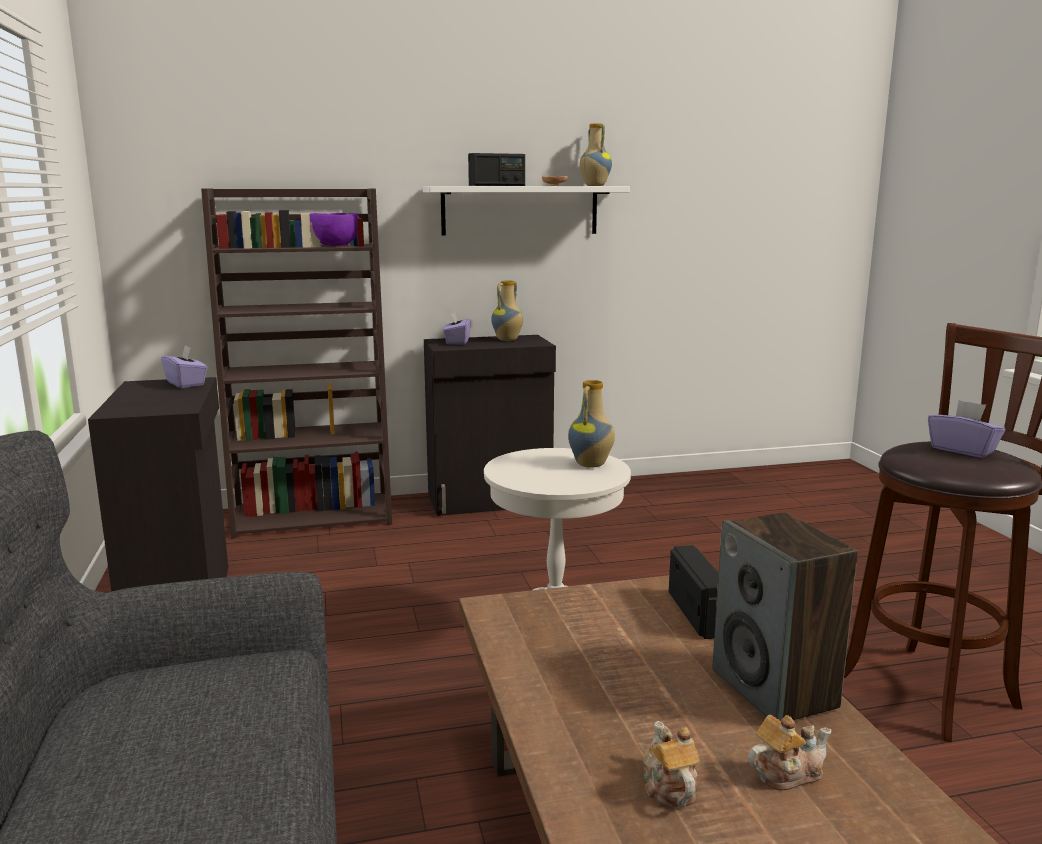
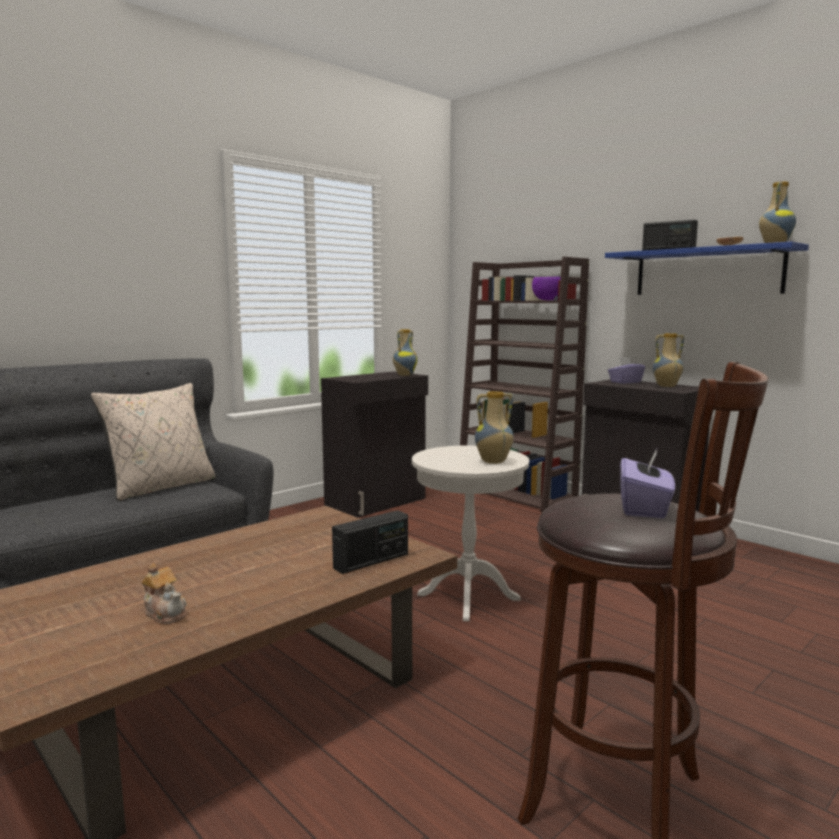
camera: 60 degrees right, 5 degrees down
purple tissue box [161,345,207,388] -> vase [393,329,418,376]
white shelf [423,186,630,236] -> blue shelf [605,241,809,295]
teapot [643,721,700,808] -> none
speaker [713,512,858,721] -> none
none -> beige pillow [91,383,216,501]

